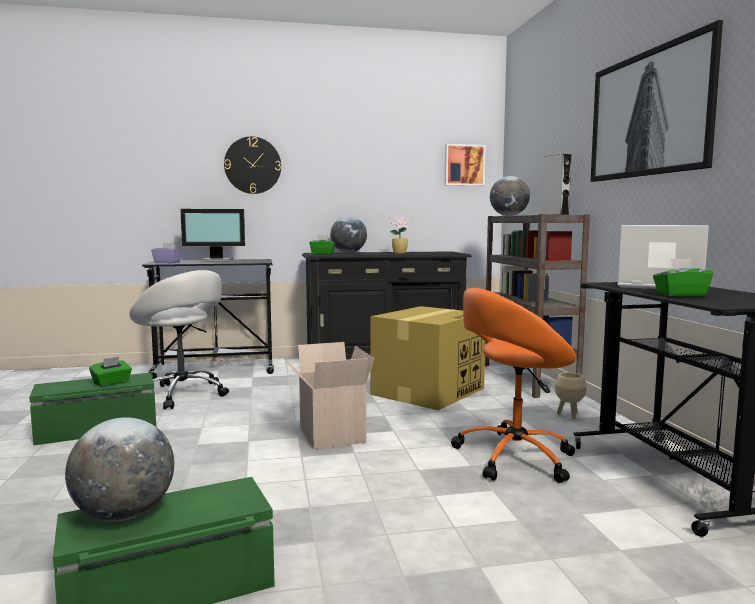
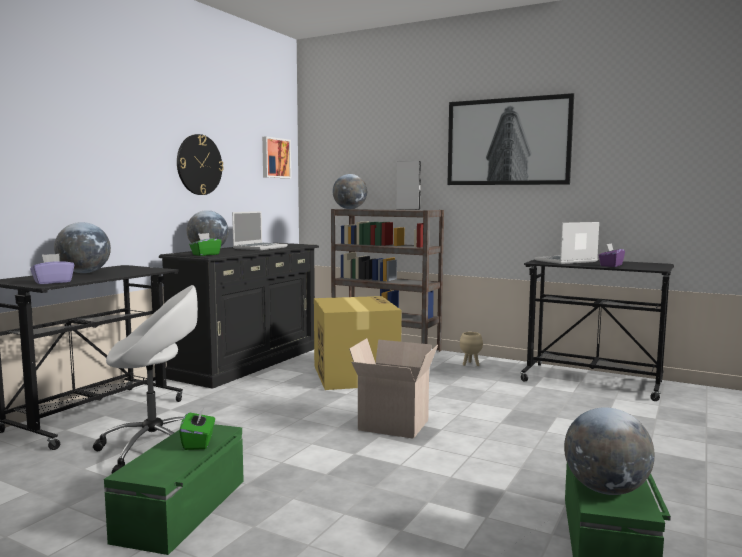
camera: 50 degrees left, 0 degrees up
monitor [180,209,245,262] -> globe [54,222,111,273]
wall clock [224,136,281,194] -> wall clock moved to [177,134,224,195]
potted plant [390,216,410,254] -> laptop [232,211,287,250]
orange office chair [451,288,576,483] -> none
green tissue box [653,258,713,297] -> purple tissue box [598,243,625,267]

